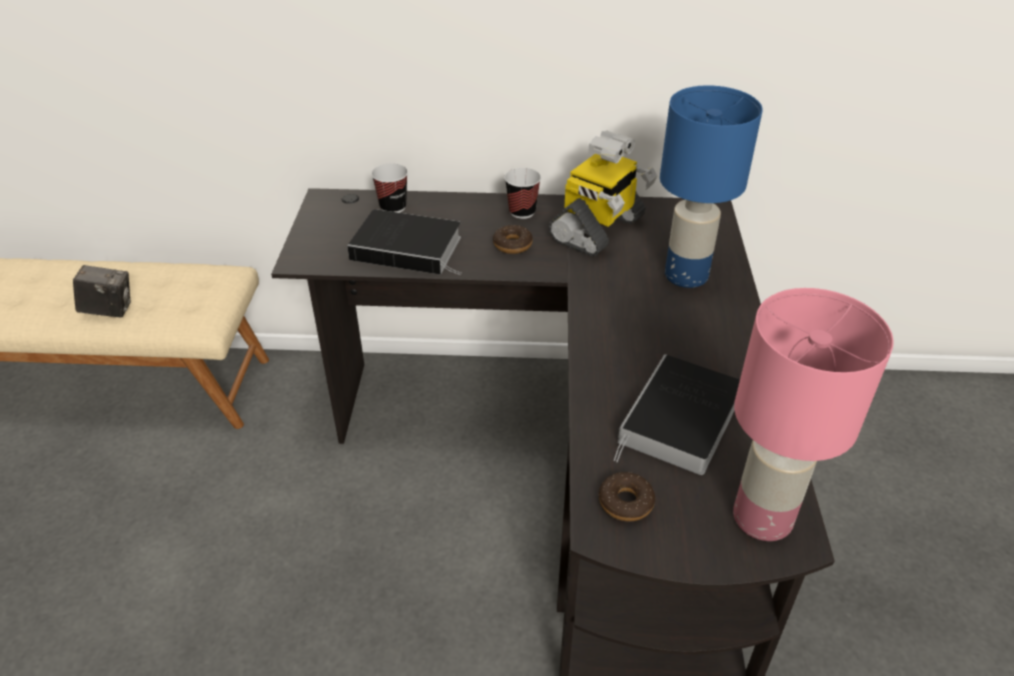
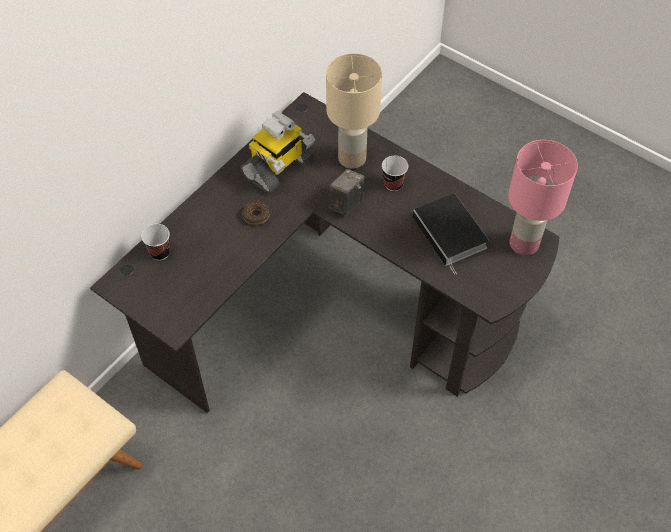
camera: 55 degrees left, 15 degrees up
camera [73,265,130,318] -> camera moved to [328,169,365,216]
book [347,209,461,275] -> none
cup [504,168,541,219] -> cup moved to [382,156,408,191]
toy robot [548,131,657,257] -> toy robot turned 60 degrees clockwise [241,111,315,193]
donut [599,472,655,521] -> none
blue table lamp [660,85,763,288] -> beige table lamp [326,53,382,169]

